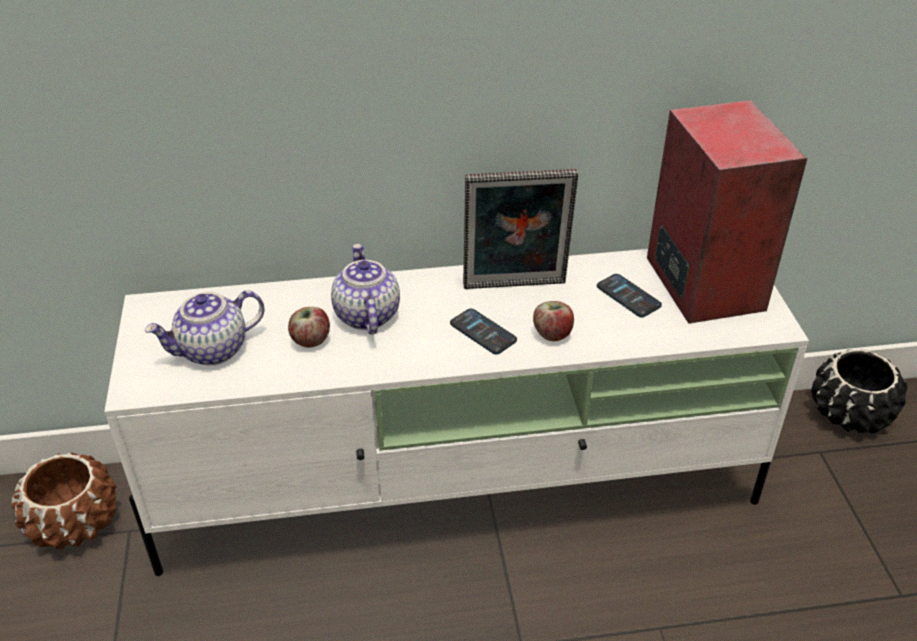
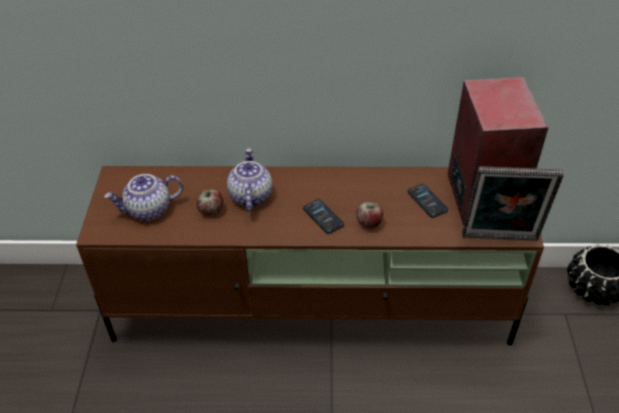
camera: 10 degrees right, 5 degrees up
brown planter [12,452,116,550] -> none
white tv stand [104,249,809,576] -> brown tv stand [76,166,544,345]
picture frame [463,169,578,289] -> picture frame moved to [462,167,564,241]

